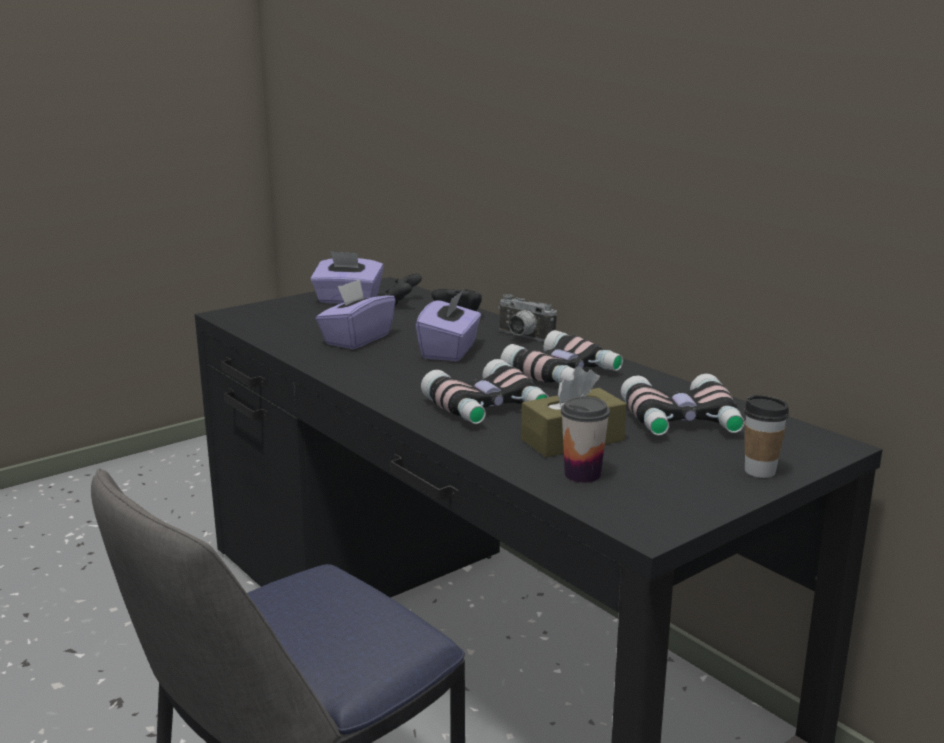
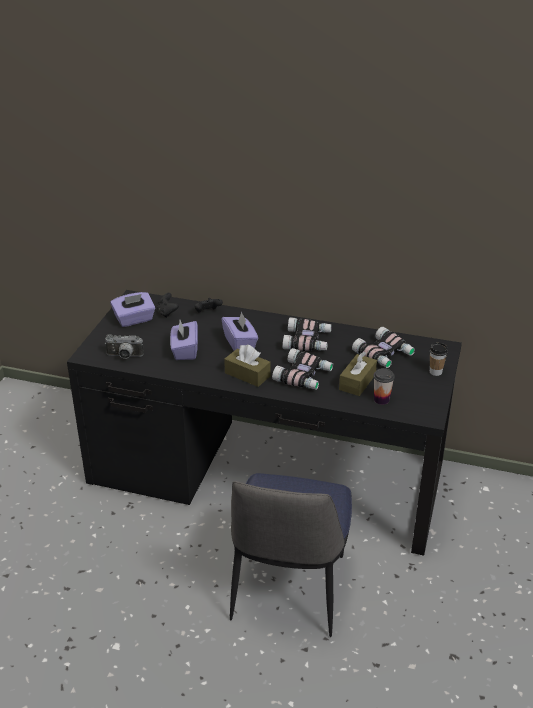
camera: 35 degrees left, 15 degrees up
camera [498,294,557,342] -> camera moved to [105,334,144,359]
none -> brown tissue box [224,345,271,387]

